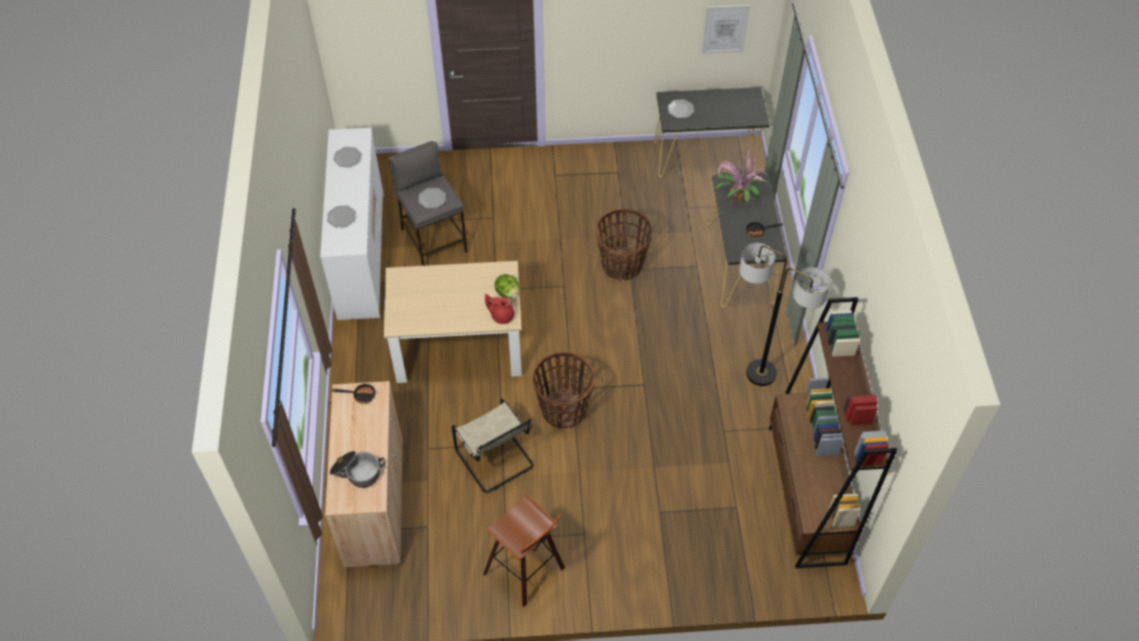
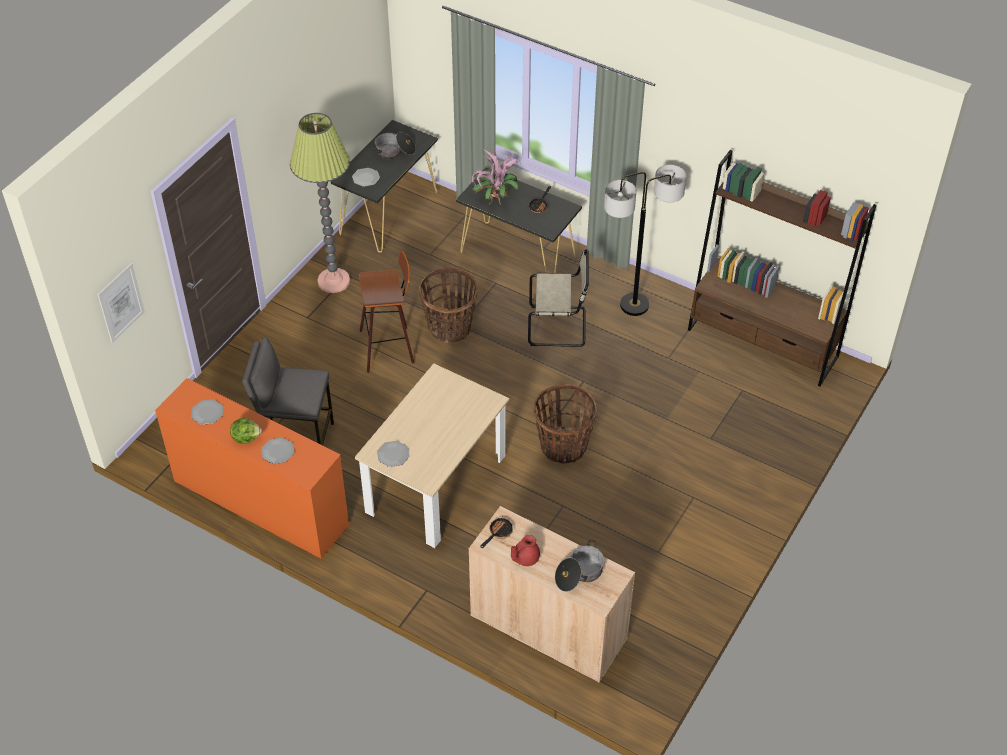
camera: 55 degrees left, 5 degrees down
white dresser [320,128,384,320] -> orange dresser [155,378,349,559]
plate [418,188,446,208] -> plate moved to [377,441,409,467]
beige chair [452,399,534,493] -> beige chair moved to [528,249,589,347]
stool [483,494,565,607] -> stool moved to [359,251,414,373]
red teapot [485,294,514,324] -> red teapot moved to [511,535,540,566]
lettuce [495,274,519,299] -> lettuce moved to [230,418,262,444]
picture [702,5,750,54] -> picture moved to [98,263,145,343]
none -> floor lamp [290,113,350,293]
none -> cooking pot [373,131,416,159]

